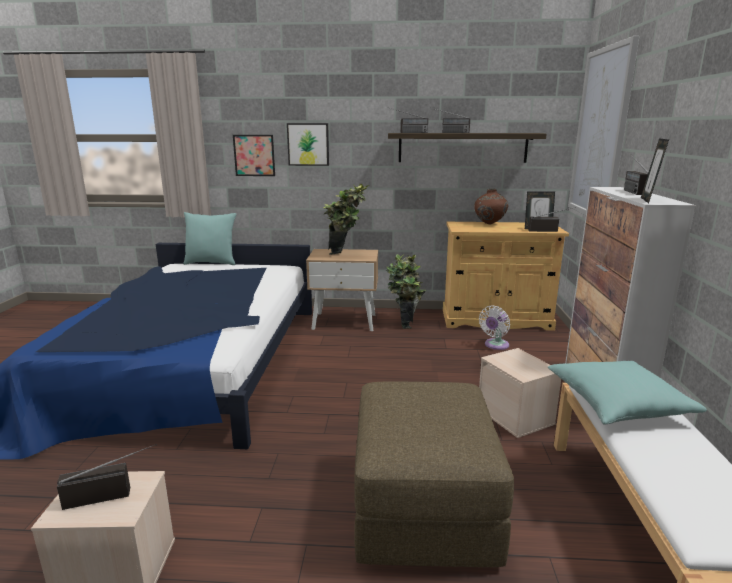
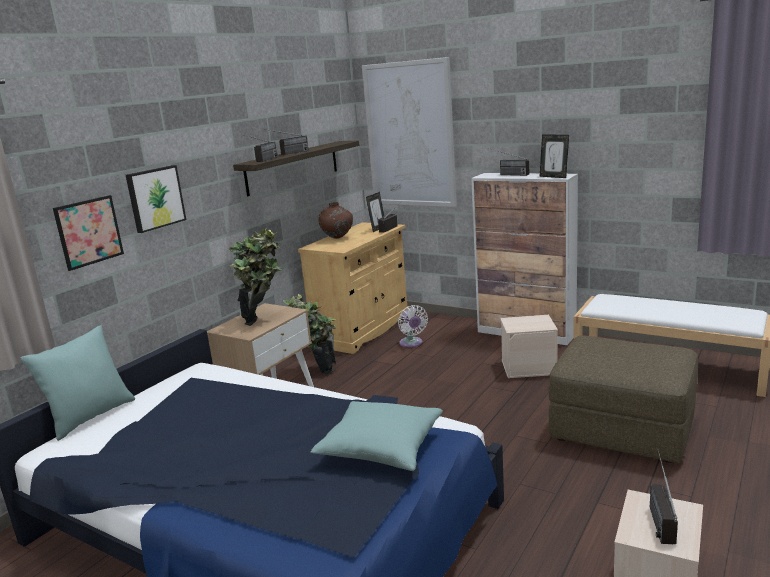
camera: 60 degrees left, 0 degrees up
turquoise pillow [548,361,707,425] -> turquoise pillow moved to [311,401,443,471]

